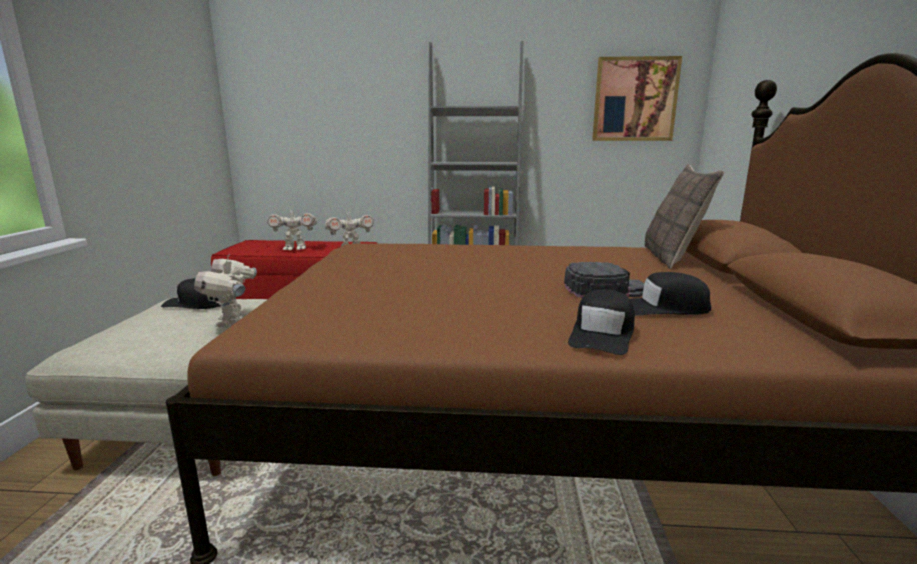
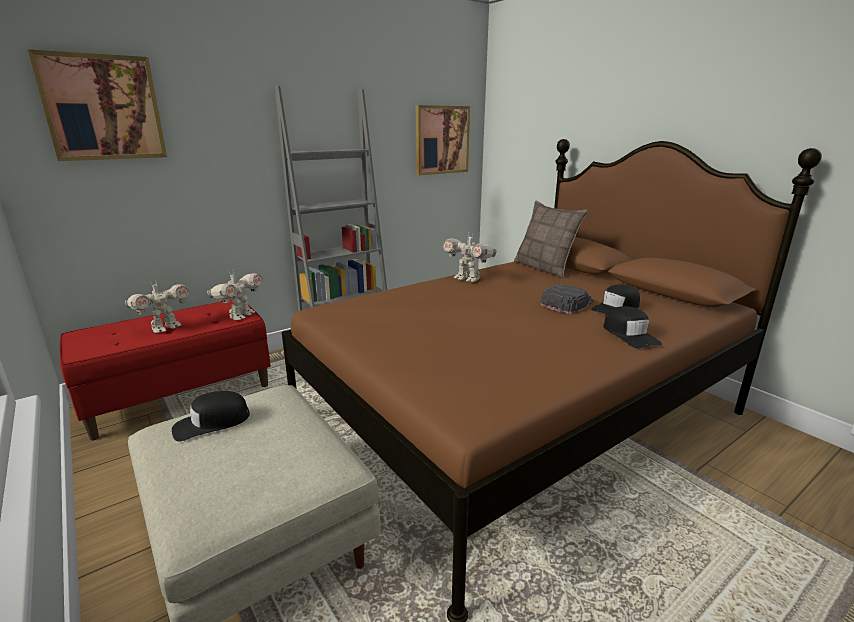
camera: 40 degrees left, 5 degrees up
toy robot [194,253,257,327] -> toy robot moved to [443,232,497,282]
none -> picture [28,49,167,161]

